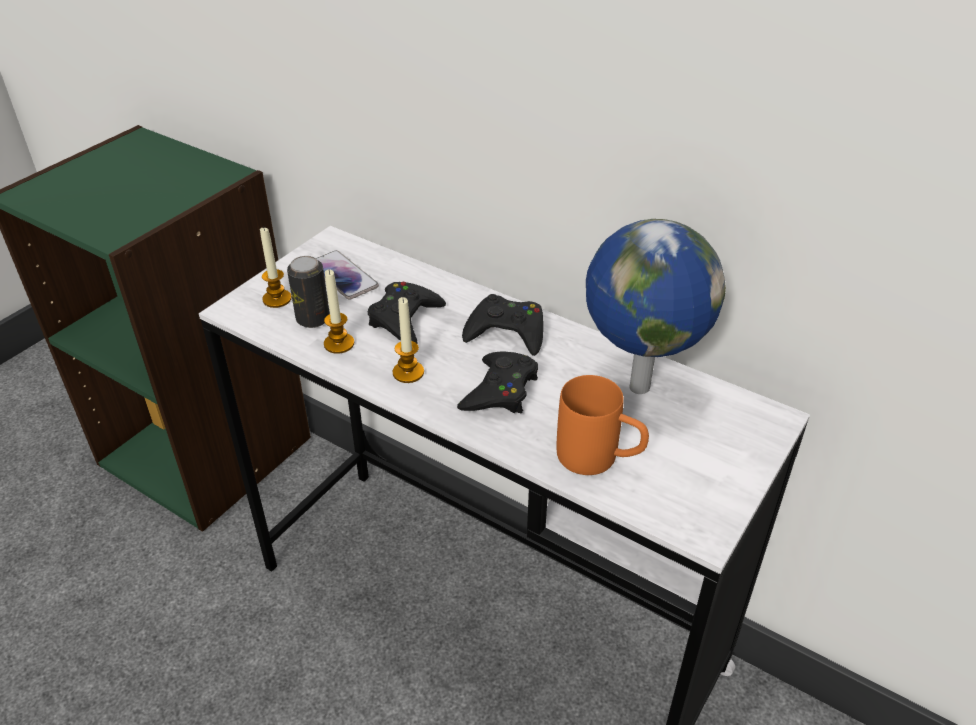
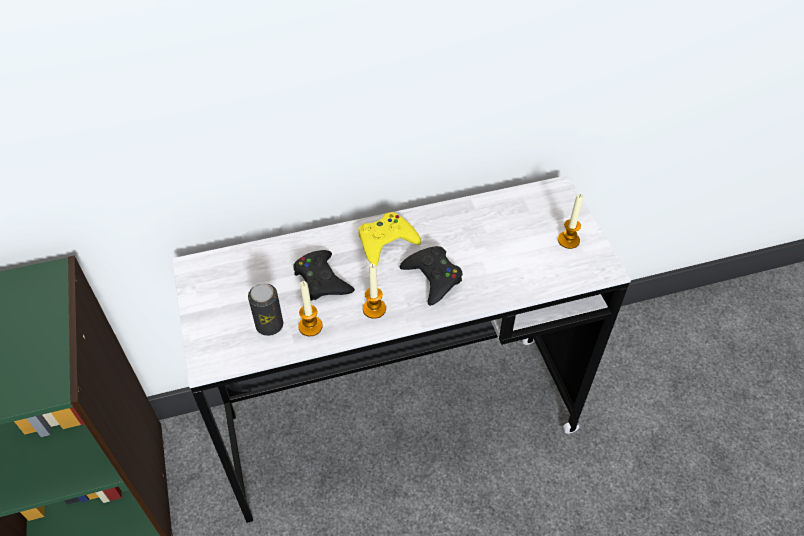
camera: 50 degrees left, 10 degrees up
candle [260,226,292,308] -> candle moved to [558,194,583,249]
phone [316,250,379,299] -> none
black game controller [462,294,544,356] -> yellow game controller [358,212,421,266]
orange mug [556,375,649,475] -> none
globe [586,219,726,394] -> none

